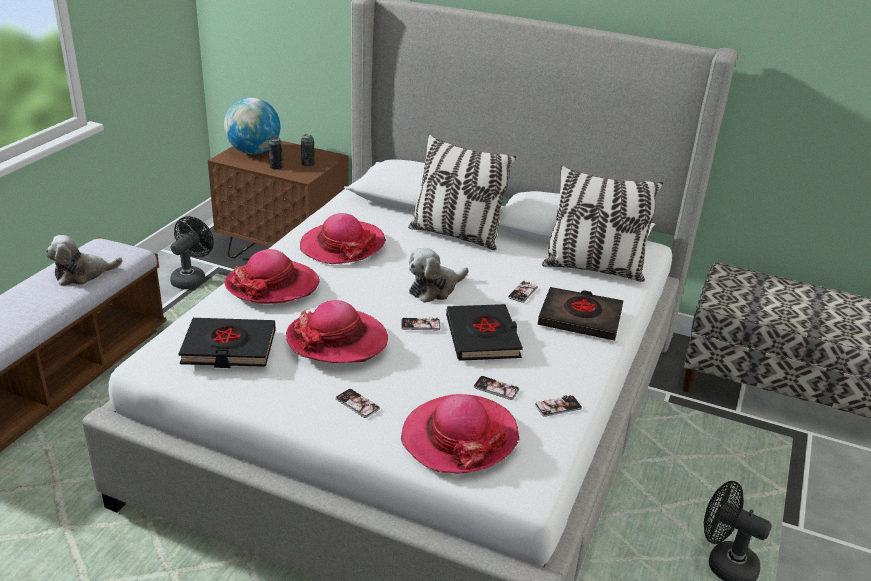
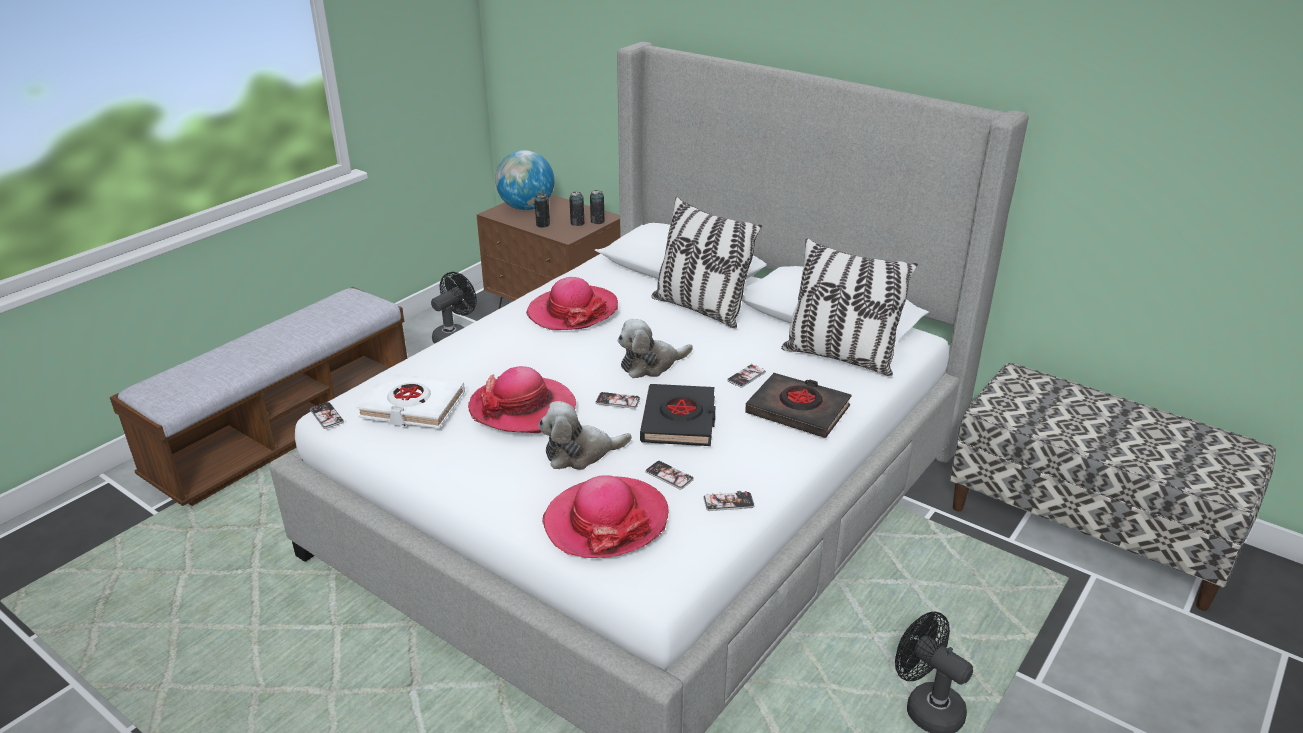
camera: 15 degrees right, 0 degrees up
plush toy [45,235,123,286] -> plush toy moved to [538,401,632,470]
black book [179,318,275,368] -> white book [356,373,465,428]
hat [224,249,320,304] -> none
phone [335,389,380,418] -> phone moved to [310,402,344,429]
none -> can [590,190,605,224]

